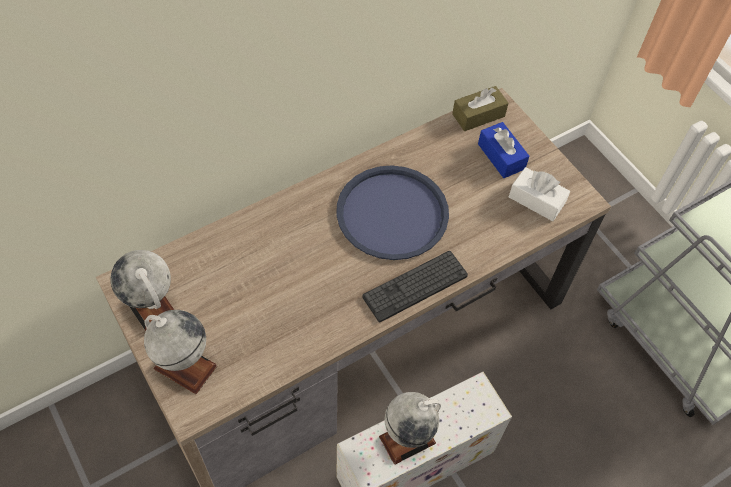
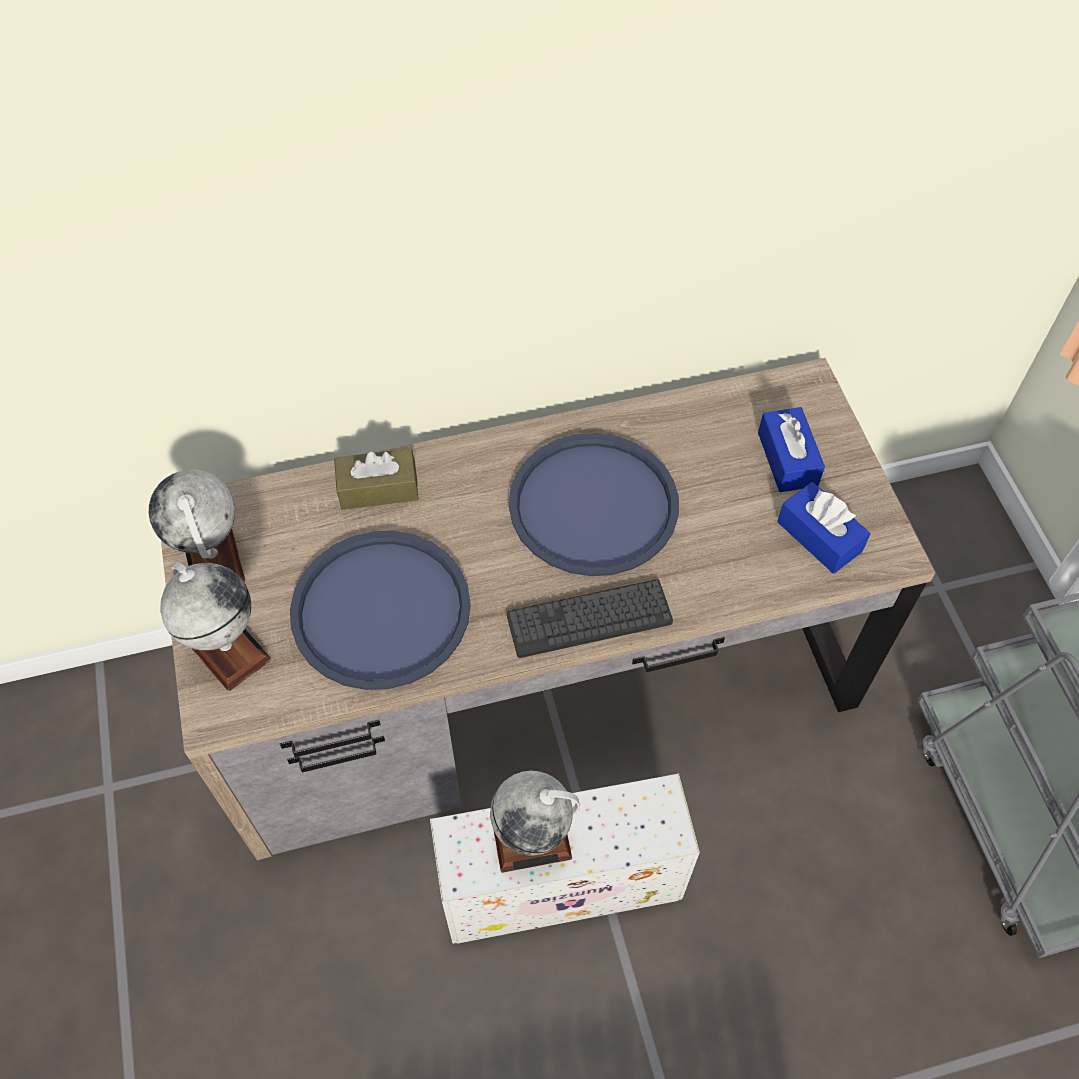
camera: 20 degrees right, 0 degrees up
brown tissue box [452,86,508,131] -> brown tissue box moved to [334,448,419,510]
white tissue box [509,167,570,221] -> blue tissue box [777,482,870,574]
none -> blue tray [290,531,471,690]

